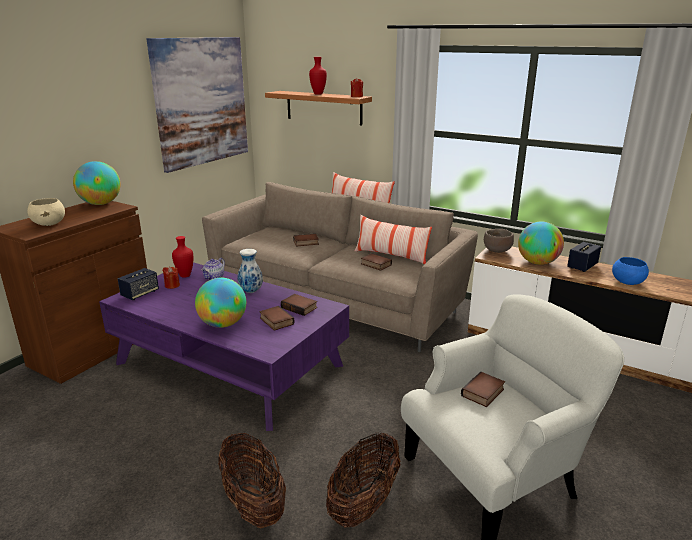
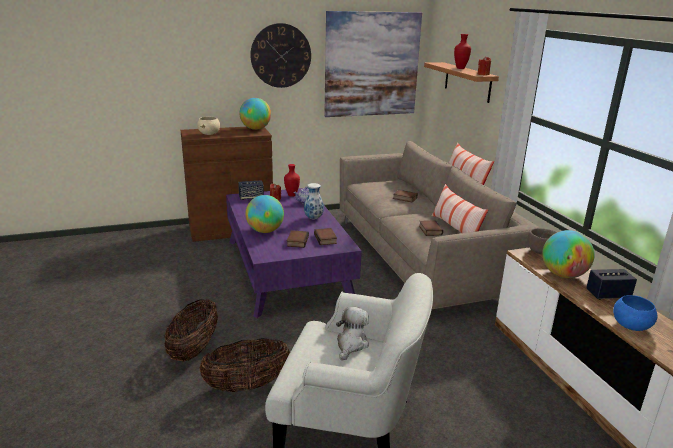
camera: 40 degrees right, 0 degrees up
book [461,372,505,407] -> plush toy [336,307,369,361]
none -> wall clock [250,23,311,88]

